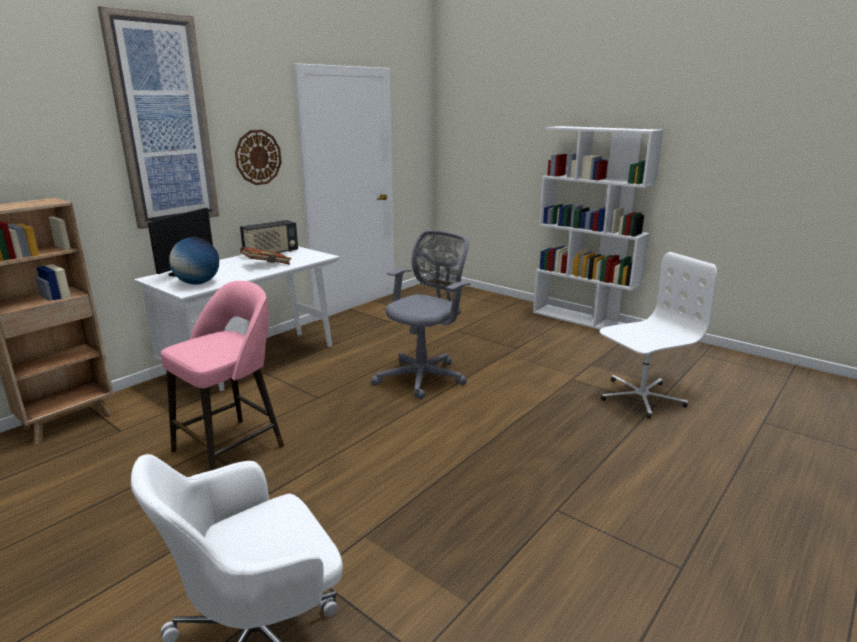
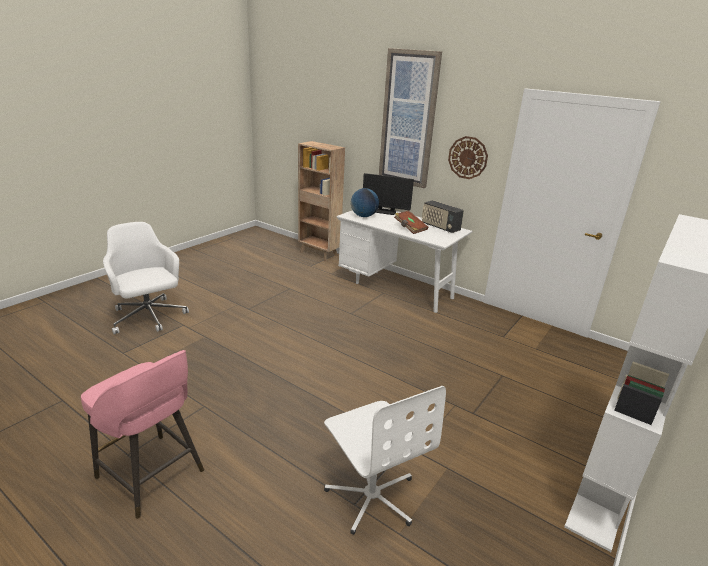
camera: 85 degrees right, 5 degrees up
pink stool [161,281,284,471] -> pink stool moved to [81,350,204,519]
grey office chair [371,230,471,399] -> none

